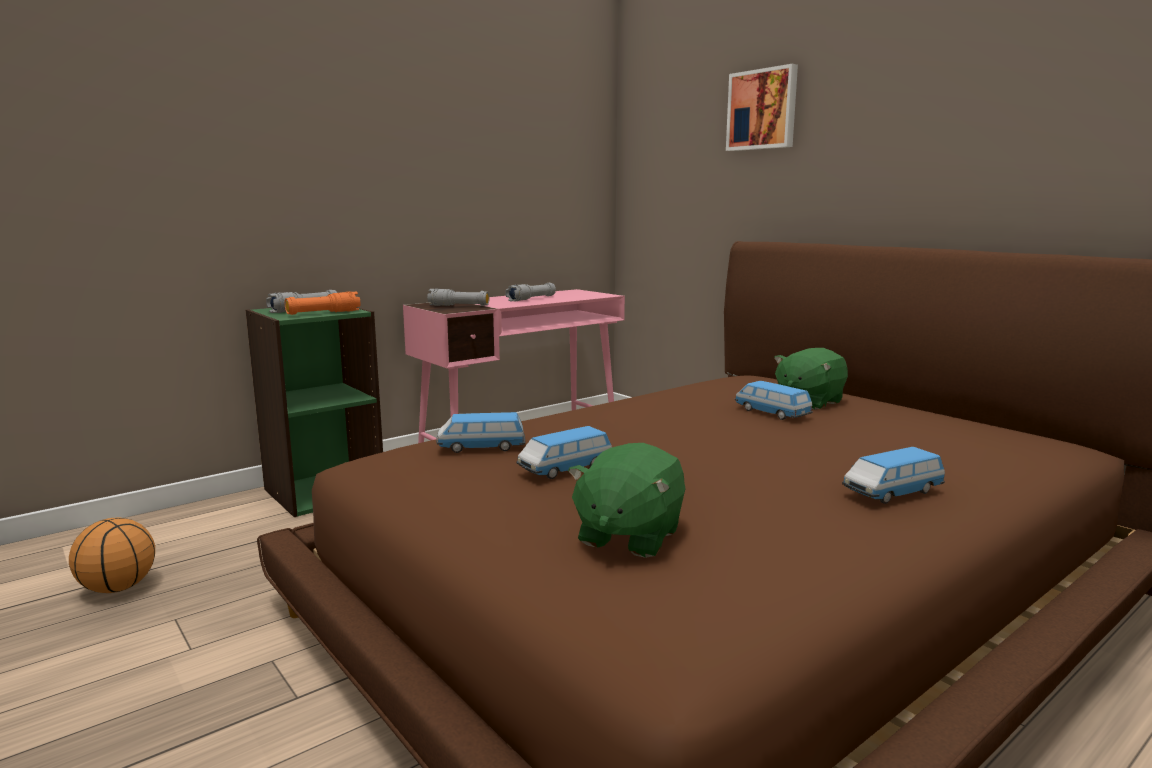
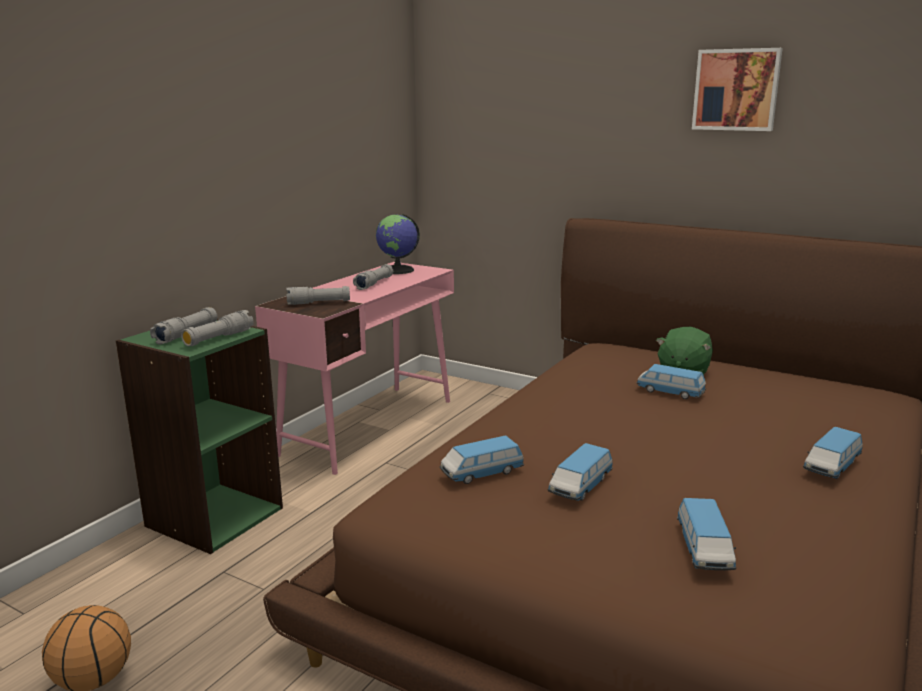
camera: 20 degrees left, 5 degrees up
orange flashlight [285,291,360,315] -> grey flashlight [181,310,254,346]
green plush toy [568,443,686,558] -> toy car [677,498,736,570]
picture [726,64,798,151] -> picture moved to [692,48,783,131]
none -> globe [375,214,420,274]

